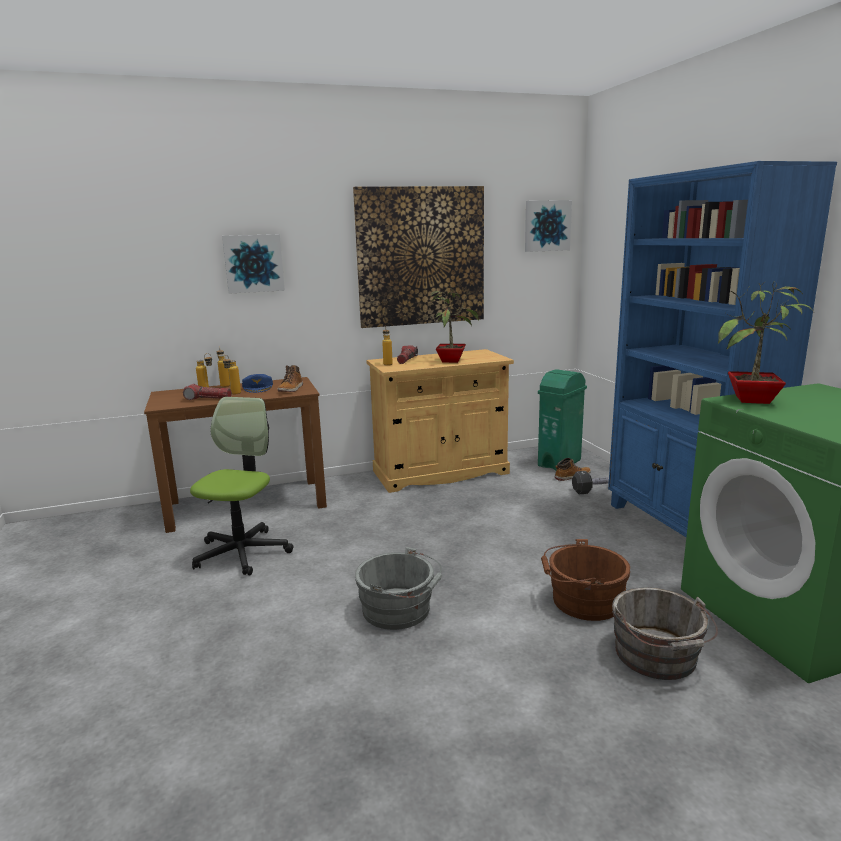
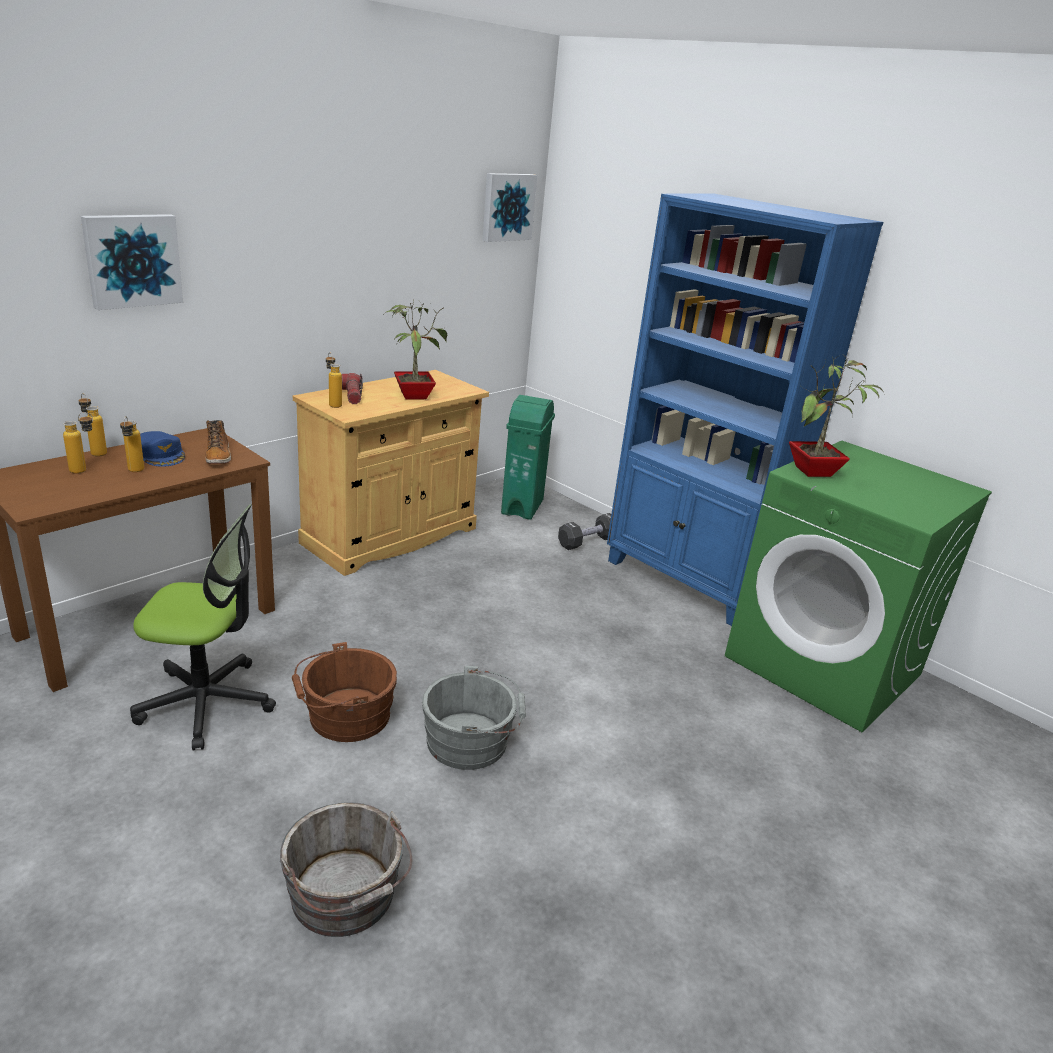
camera: 30 degrees left, 10 degrees up
flashlight [183,384,232,400] -> none
office chair [190,397,294,575] -> office chair turned 105 degrees clockwise [130,504,276,751]
picture [353,186,484,328] -> none
brown bucket [541,539,630,621] -> brown bucket moved to [292,642,397,742]
boot [555,458,591,481] -> none
grey bucket [612,587,718,680] -> grey bucket moved to [280,802,412,937]

